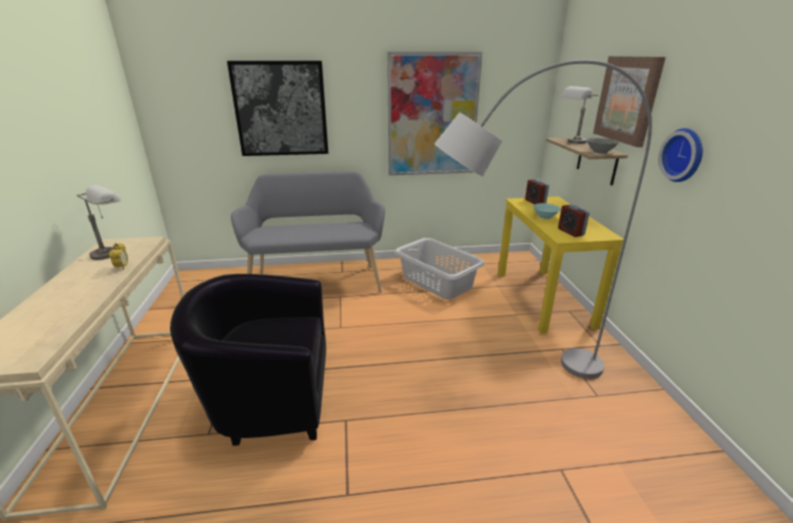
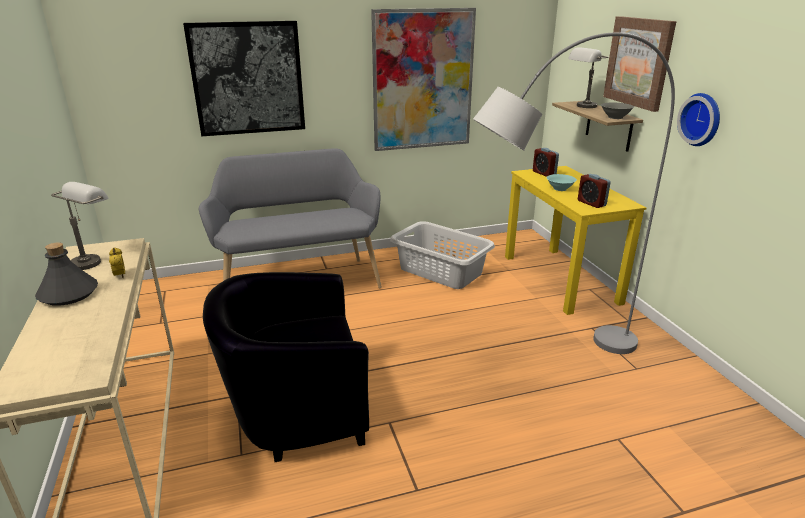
camera: 10 degrees left, 0 degrees up
none -> grey bottle [35,242,98,306]

